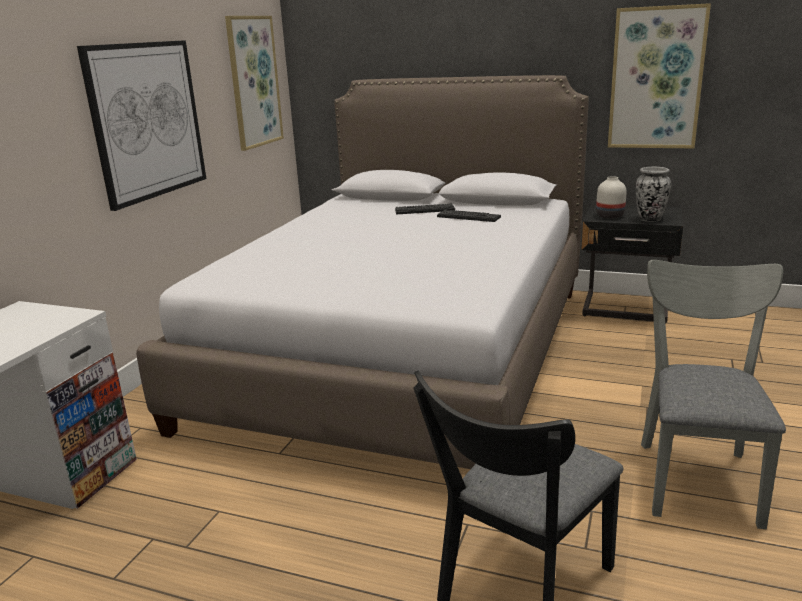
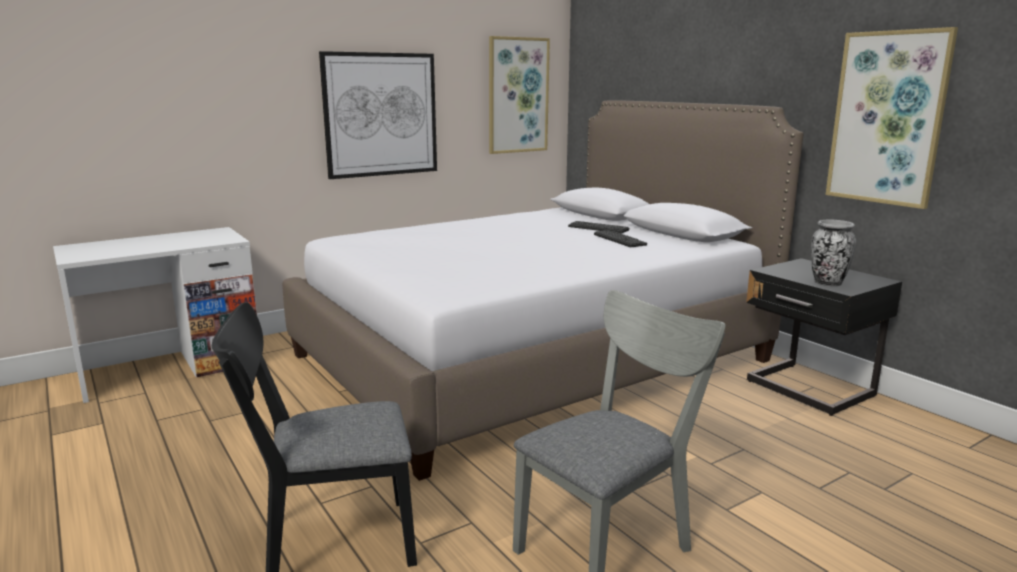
camera: 35 degrees right, 5 degrees down
white vase [596,176,626,218] -> none

